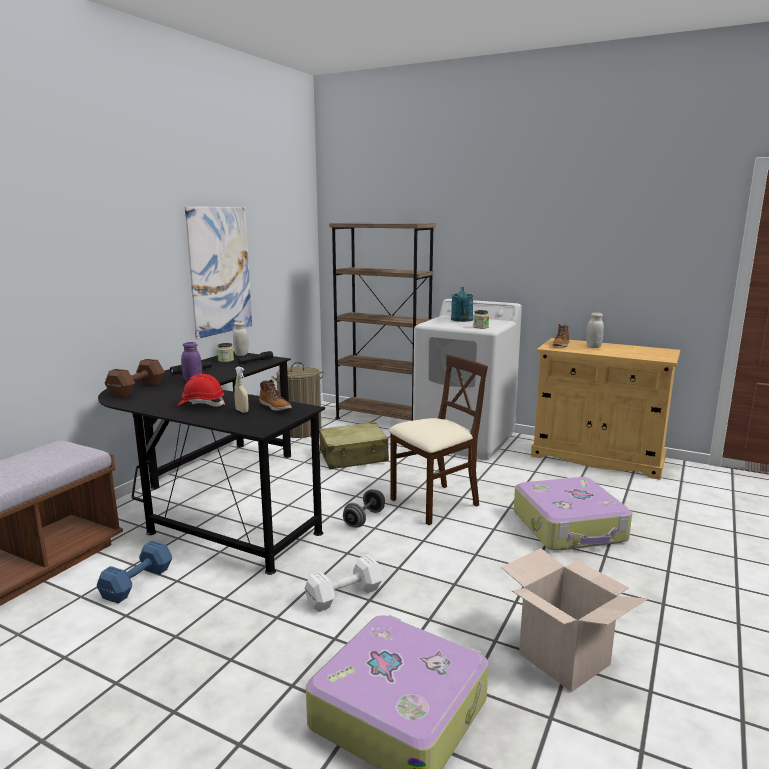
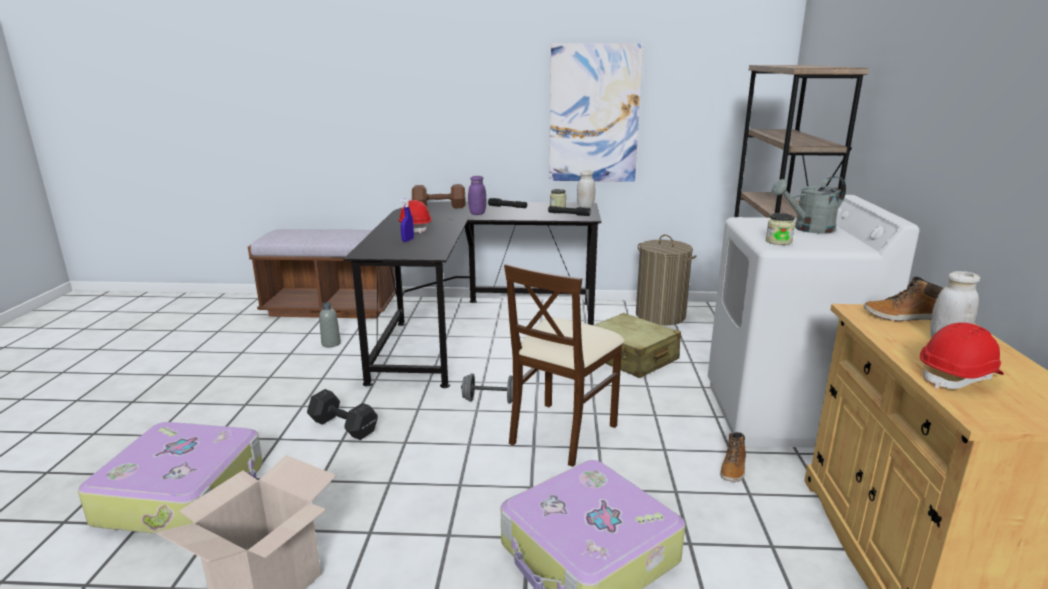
camera: 65 degrees right, 5 degrees up
blue dumbbell [97,541,172,604] -> grey bottle [319,302,341,347]
beige spray bottle [234,367,249,413] -> blue spray bottle [401,198,414,242]
boot [259,380,292,411] -> boot moved to [720,432,746,482]
white dumbbell [305,555,383,612] -> black dumbbell [307,389,378,440]
beige chair [388,354,488,525] -> beige chair turned 90 degrees clockwise [504,264,625,467]
turquoise watering can [451,287,474,322] -> grey watering can [772,176,846,234]
none -> red hard hat [920,323,1004,389]

